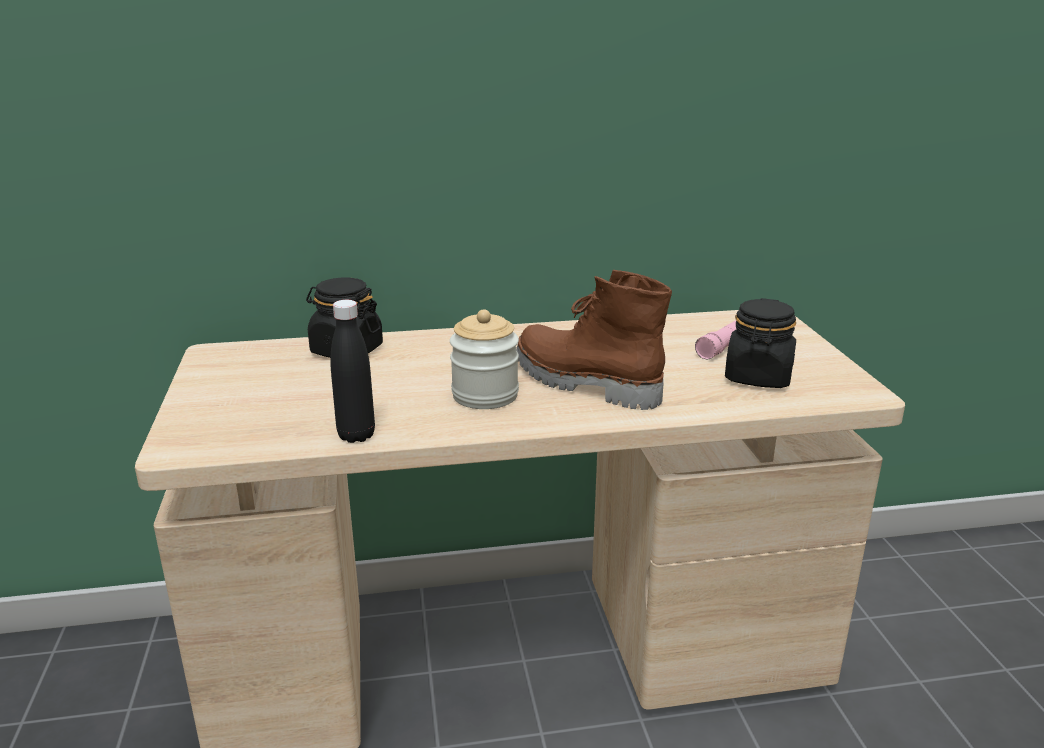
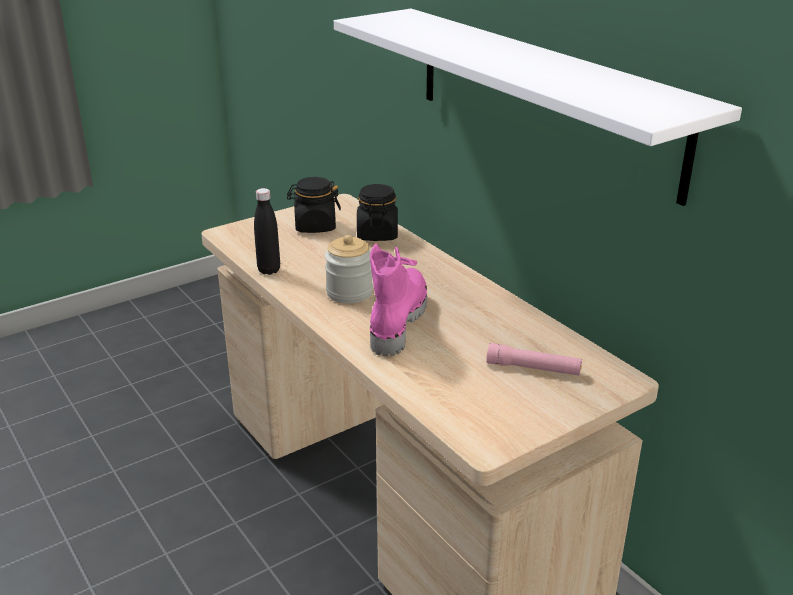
camera: 65 degrees right, 5 degrees up
brown boot [516,270,672,410] -> pink boot [370,244,427,356]
black jar [725,298,796,388] -> black jar moved to [287,177,341,233]
none -> white shelf [334,9,742,206]

